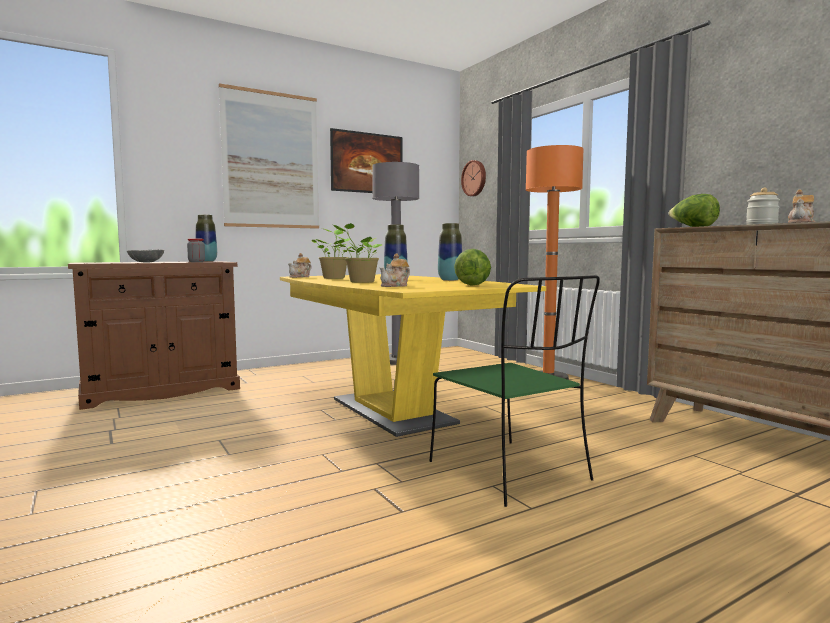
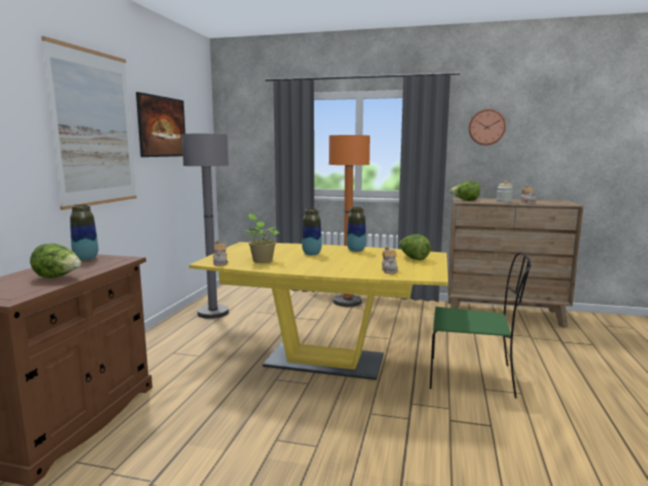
camera: 45 degrees left, 5 degrees up
grey bowl [127,250,164,263] -> lettuce [30,243,81,278]
jar [187,238,205,262] -> none
potted plant [333,223,382,283] -> none
wall clock [461,160,486,196] -> wall clock moved to [469,109,506,145]

